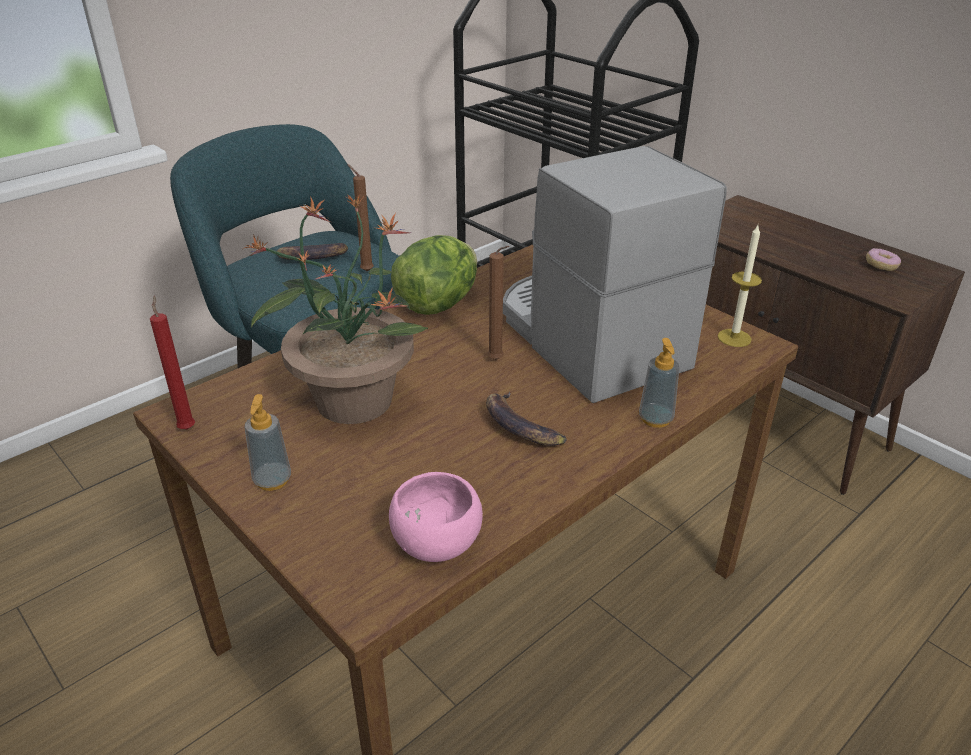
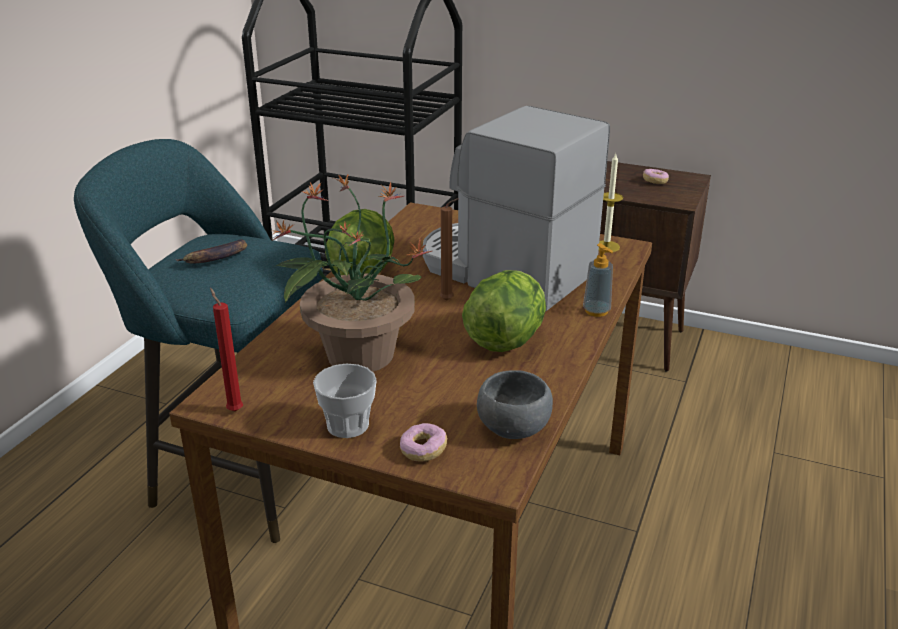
camera: 25 degrees left, 5 degrees down
soap dispenser [245,394,291,491] -> cup [313,364,377,438]
brown candle [347,164,374,272] -> none
pink bowl [389,472,483,562] -> grey bowl [477,370,553,439]
banana [486,392,567,446] -> lettuce [462,270,546,352]
none -> donut [400,423,447,462]

